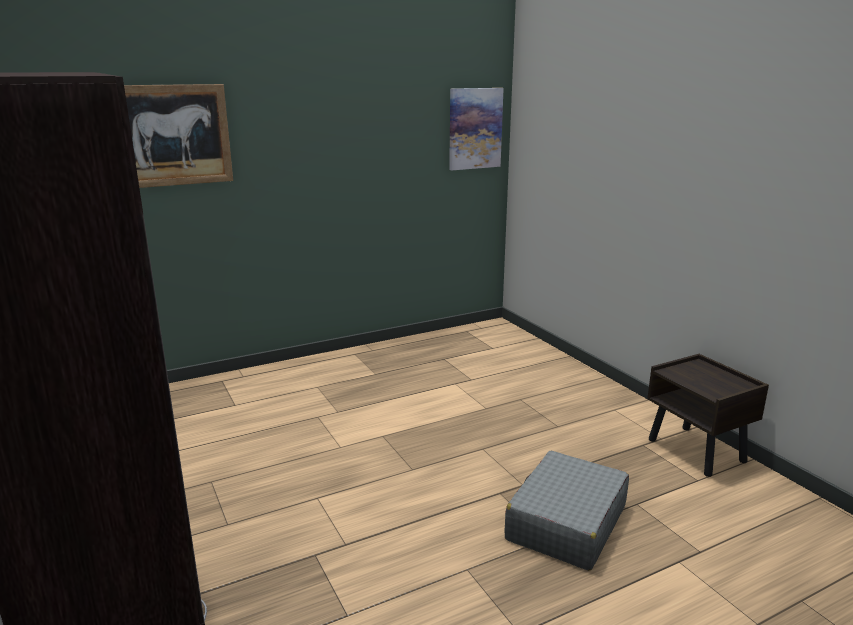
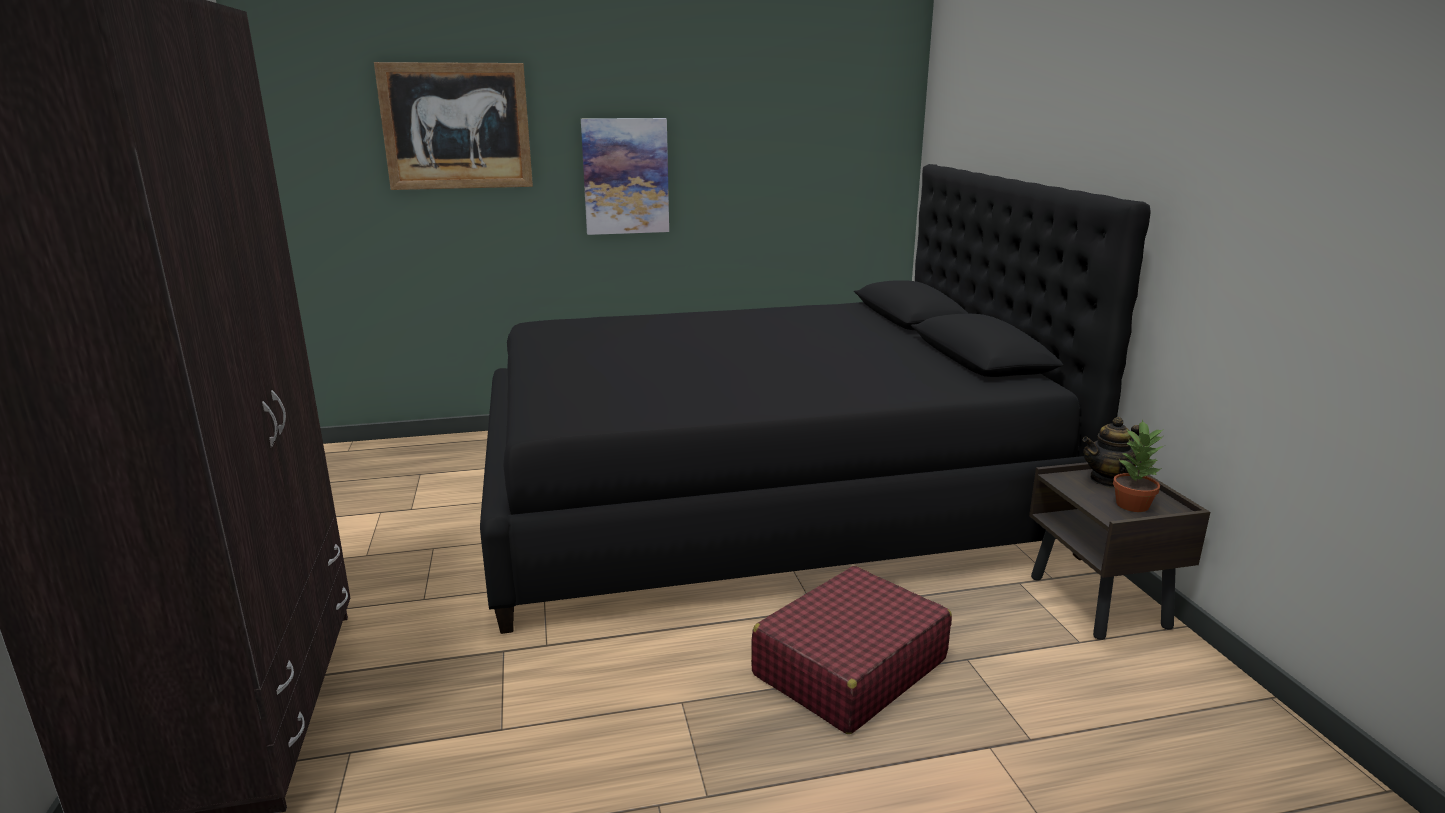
camera: 15 degrees right, 0 degrees up
picture [449,88,504,170] -> picture moved to [581,118,669,235]
grey suitcase [505,451,629,571] -> red suitcase [751,566,952,734]
none -> black bed [480,164,1151,634]
none -> teapot [1082,417,1139,488]
none -> potted plant [1113,419,1164,512]

